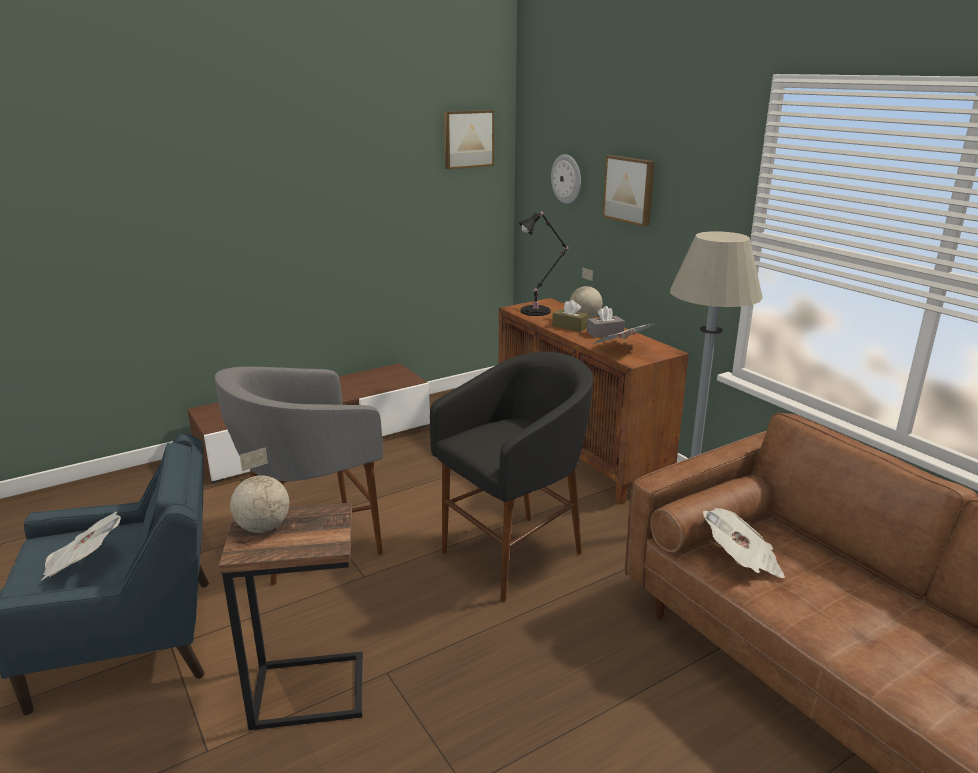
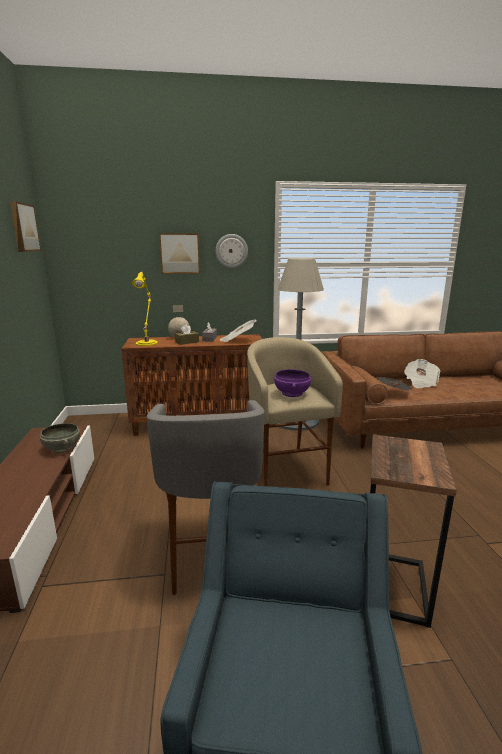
camera: 65 degrees left, 5 degrees down
newspaper [41,512,121,581] -> newspaper moved to [404,359,440,388]
globe [230,447,289,533] -> none
black stool [430,351,593,602] -> beige stool [247,337,343,486]
black table lamp [519,211,568,316] -> yellow table lamp [132,271,158,346]
wall clock [551,154,581,204] -> wall clock moved to [216,234,248,268]
none -> grey bowl [40,423,80,453]
none -> purple bowl [274,369,311,397]

